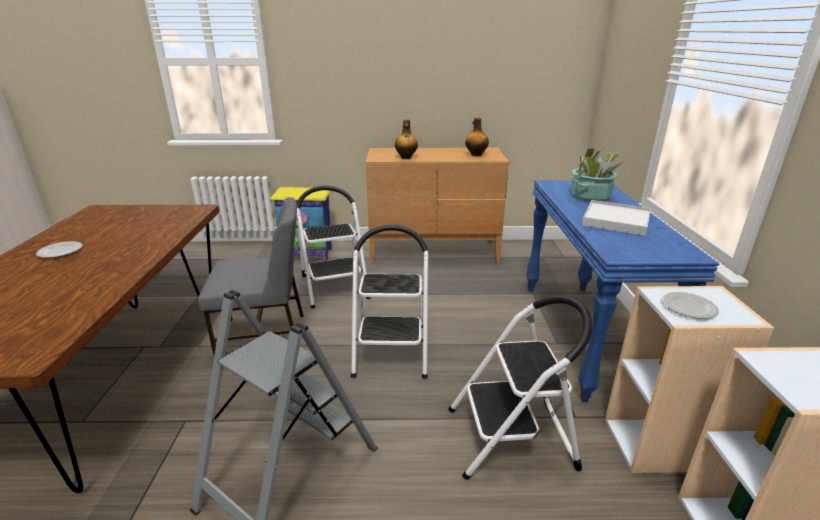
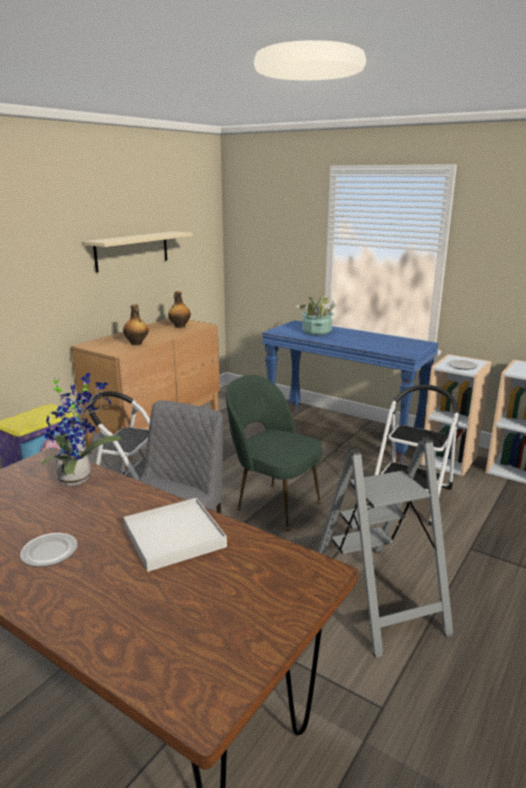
camera: 55 degrees left, 5 degrees down
step ladder [351,225,429,379] -> green chair [226,375,322,531]
white tray [582,200,651,236] -> white tray moved to [123,498,227,572]
none -> potted plant [41,373,121,486]
none -> beige shelf [83,231,193,272]

